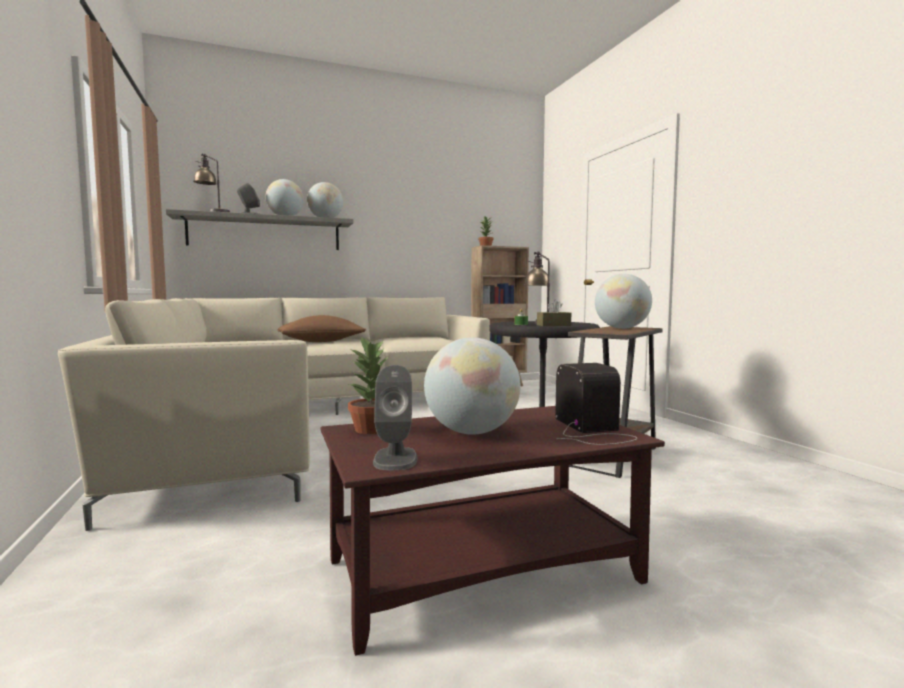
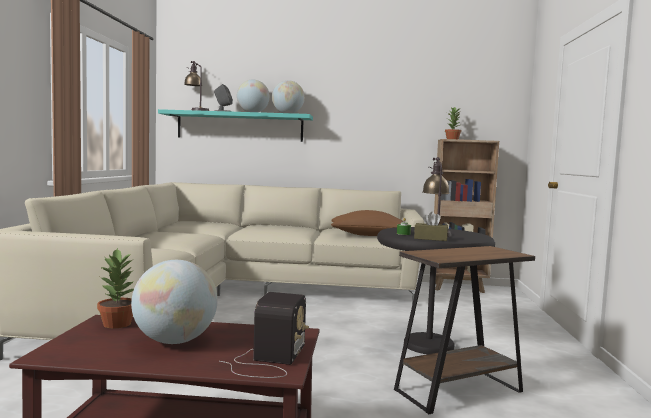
camera: 25 degrees right, 0 degrees up
grey shelf [166,209,354,250] -> turquoise shelf [158,109,313,142]
brown pillow [278,315,366,342] -> brown pillow moved to [331,210,403,236]
grey speaker [373,365,418,470] -> none
globe [595,274,652,329] -> none

